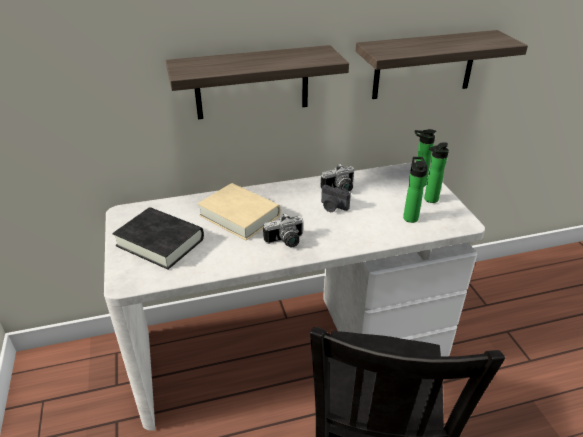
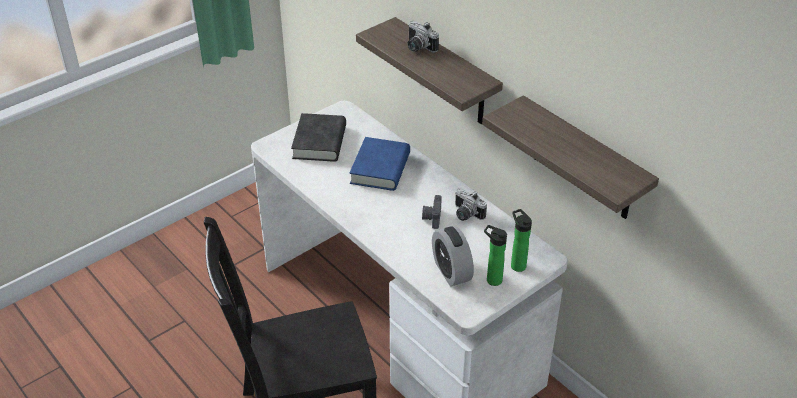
camera: 65 degrees right, 5 degrees up
beige book [198,183,281,241] -> blue book [349,137,410,191]
camera [263,214,303,247] -> camera moved to [407,21,439,53]
bottle [403,157,428,223] -> alarm clock [432,226,474,287]

